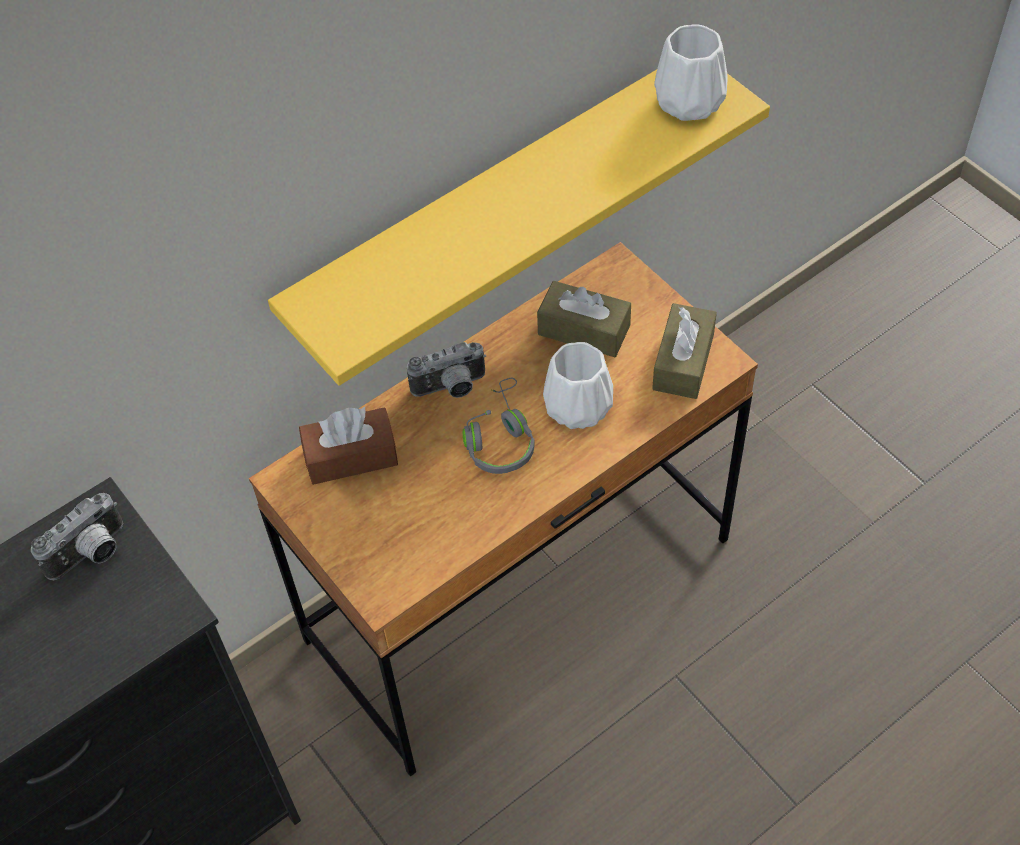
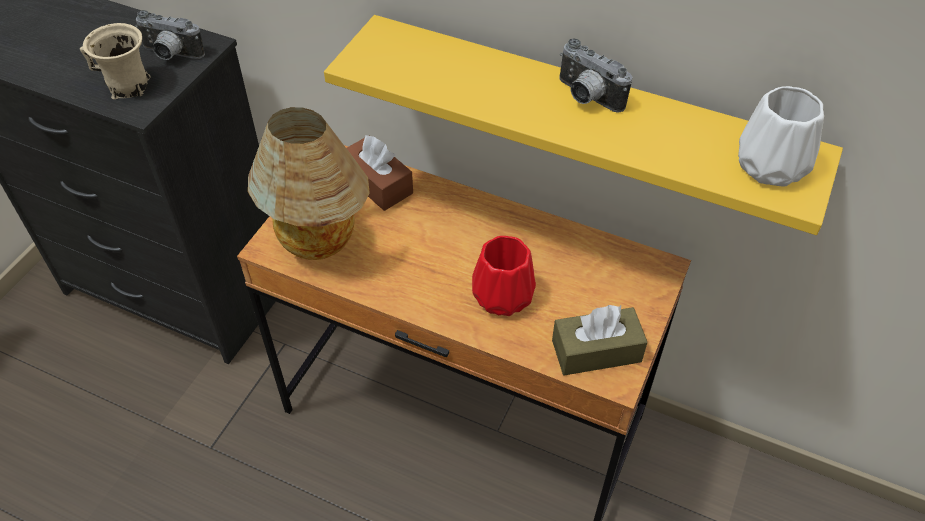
camera: 60 degrees right, 5 degrees down
camera [407,342,486,398] -> camera moved to [559,38,632,113]
grey headphones [462,378,535,474] -> none
brown tissue box [537,281,631,357] -> none
white vase [543,342,613,429] -> red vase [472,236,536,316]
none -> beige mug [80,23,151,99]
none -> table lamp [248,107,370,260]

